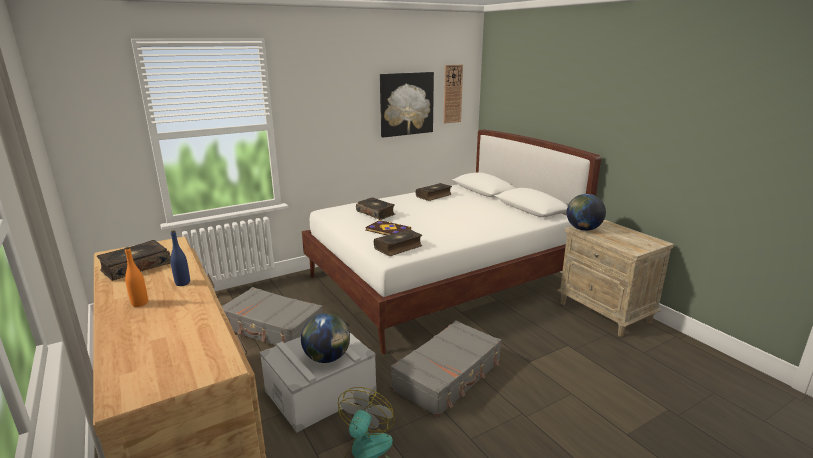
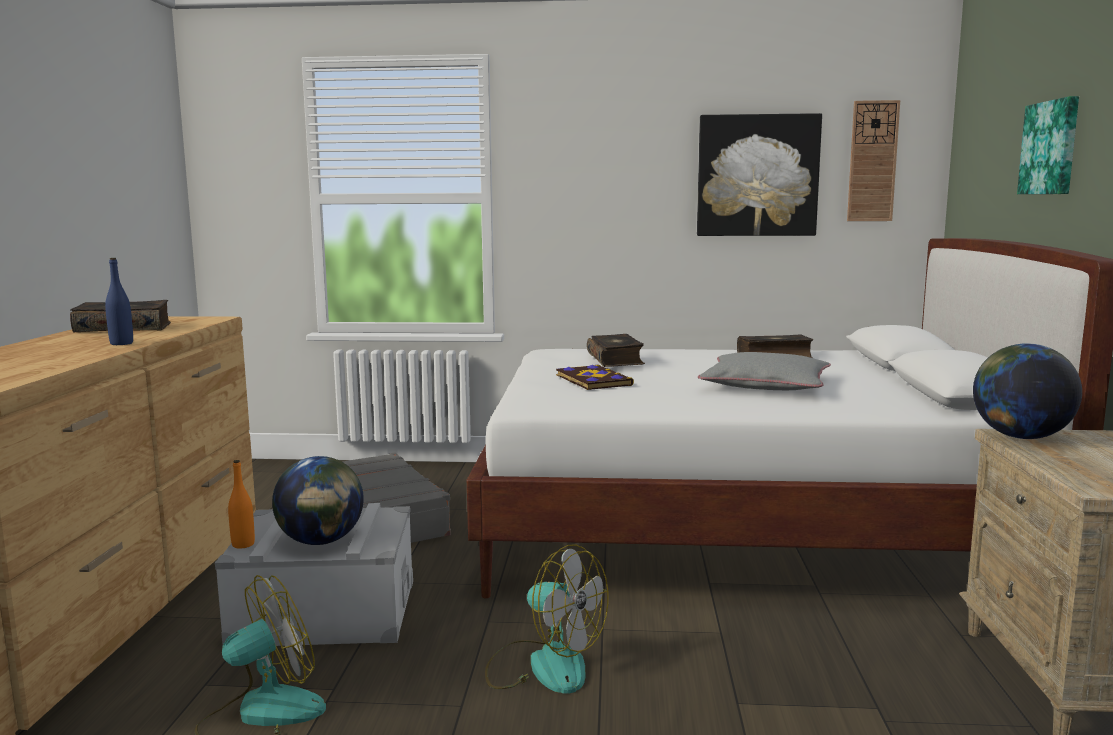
camera: 35 degrees right, 10 degrees down
orange bottle [125,247,148,307] -> orange bottle moved to [228,460,255,549]
book [374,229,422,256] -> none
grey suitcase [391,320,502,417] -> fan [485,544,608,694]
none -> grey pillow [698,352,831,390]
none -> picture [1017,96,1079,194]

